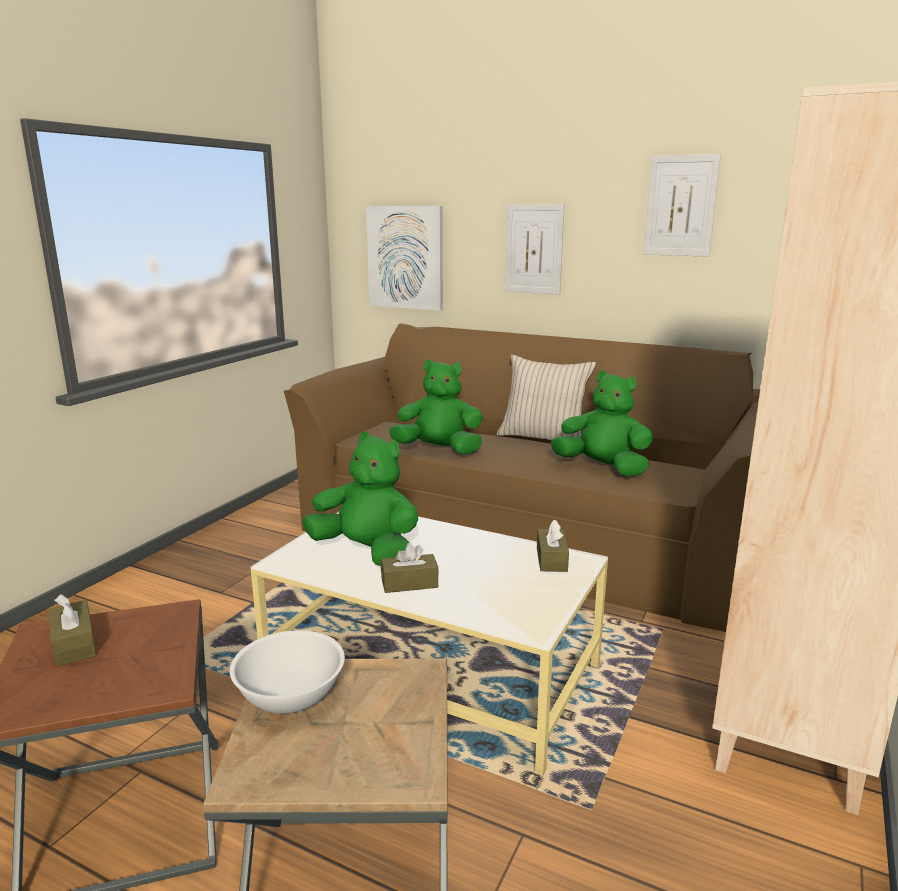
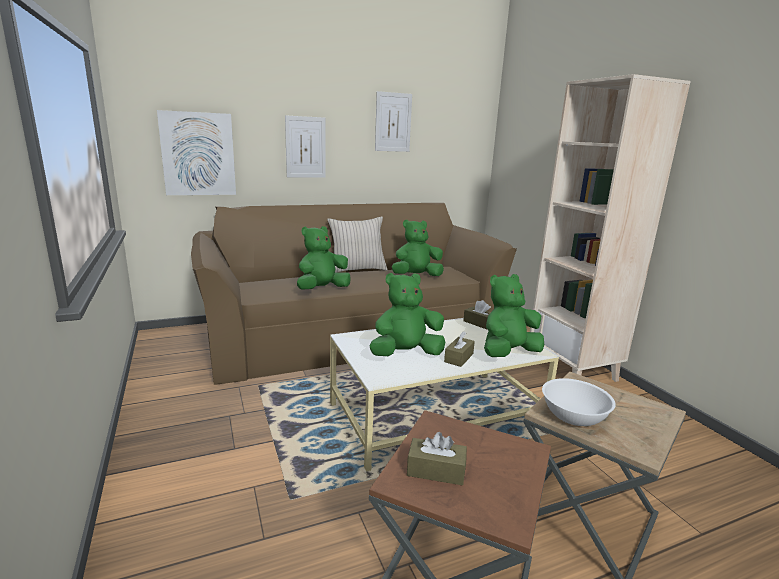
camera: 50 degrees left, 0 degrees up
none -> green plush toy [484,274,544,357]

